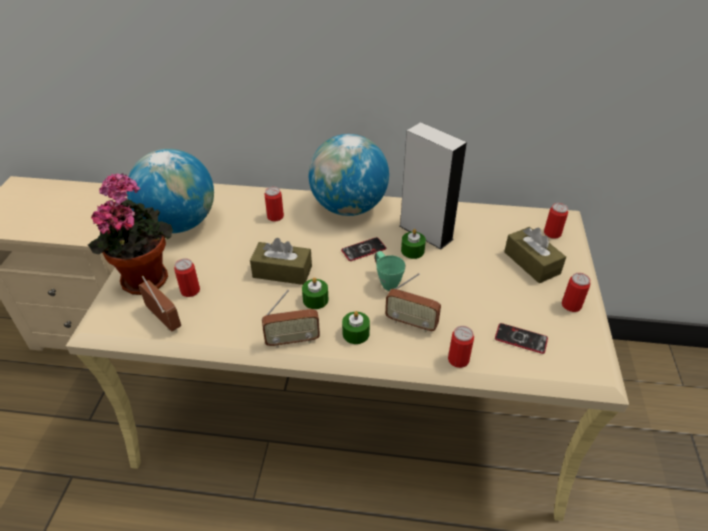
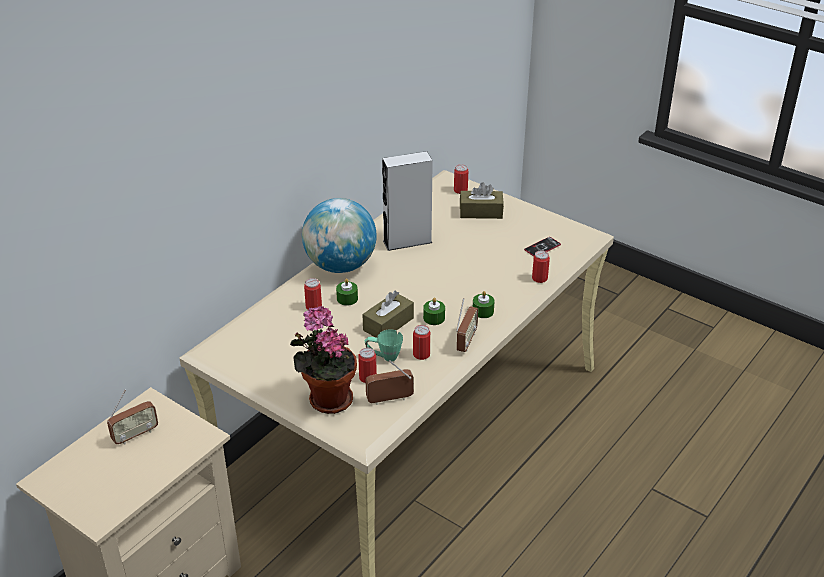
camera: 60 degrees left, 5 degrees down
globe [127,149,214,233] -> none
phone [341,237,386,261] -> none
green mug [375,251,405,291] -> green mug moved to [365,329,403,362]
radio [385,273,441,332] -> radio moved to [107,390,158,445]
green candle [401,229,426,259] -> green candle moved to [336,278,358,306]
can [562,273,590,312] -> can moved to [413,325,430,360]

